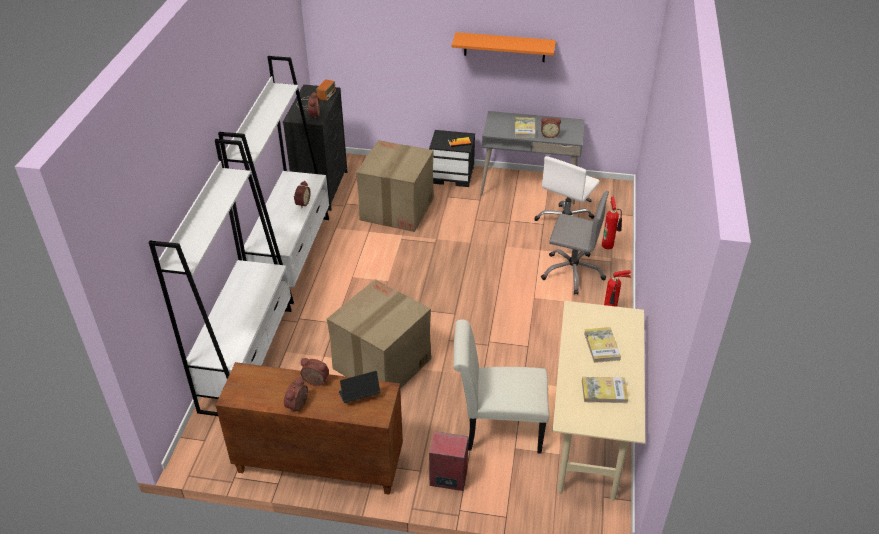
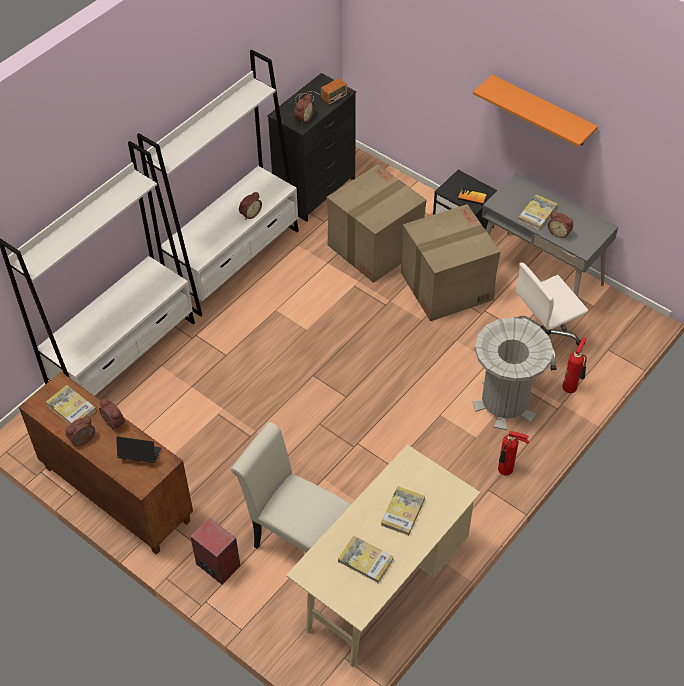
camera: 30 degrees right, 10 degrees up
cardboard box [327,279,431,389] -> cardboard box moved to [401,204,500,321]
grey office chair [541,191,609,295] -> grey trash can [473,318,553,430]
none -> book [46,385,96,424]

